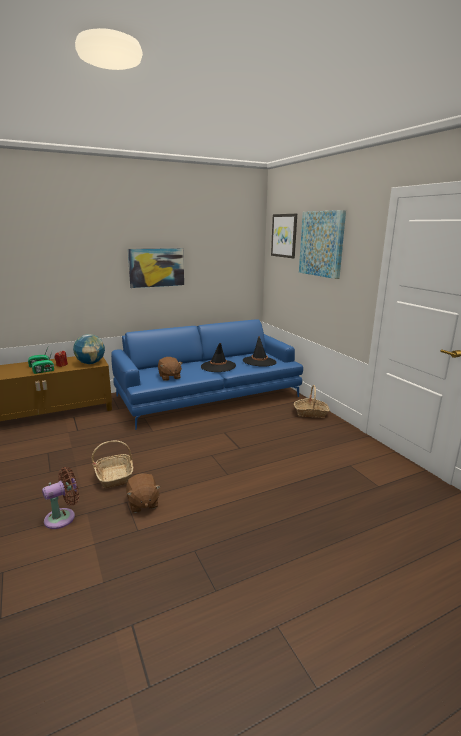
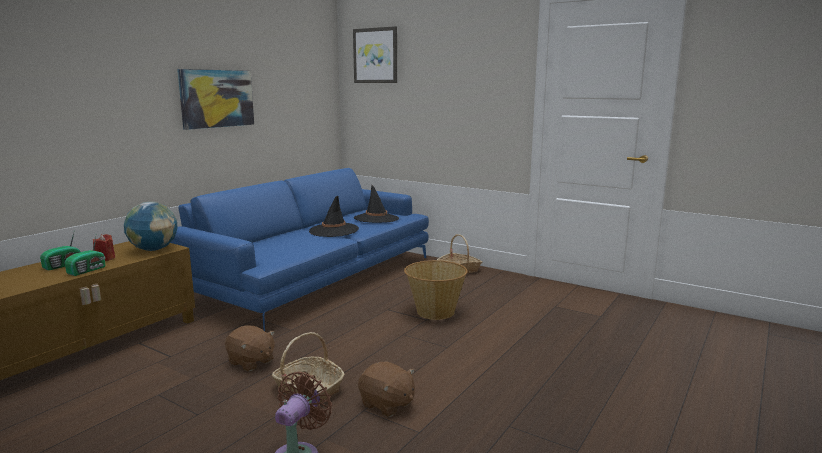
camera: 30 degrees left, 5 degrees down
brown plush toy [158,357,182,381] -> brown plush toy moved to [225,326,275,371]
picture [299,210,346,279] -> none
none -> basket [404,260,467,320]

